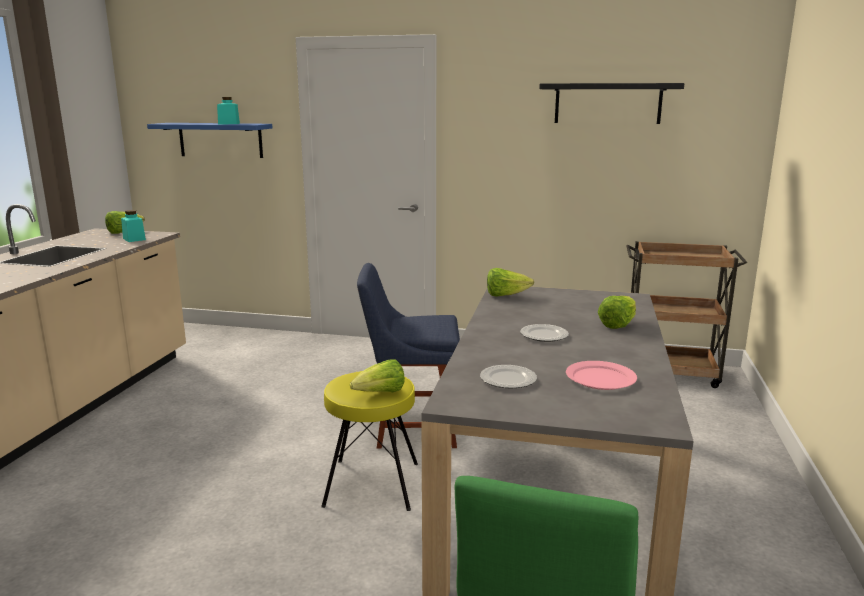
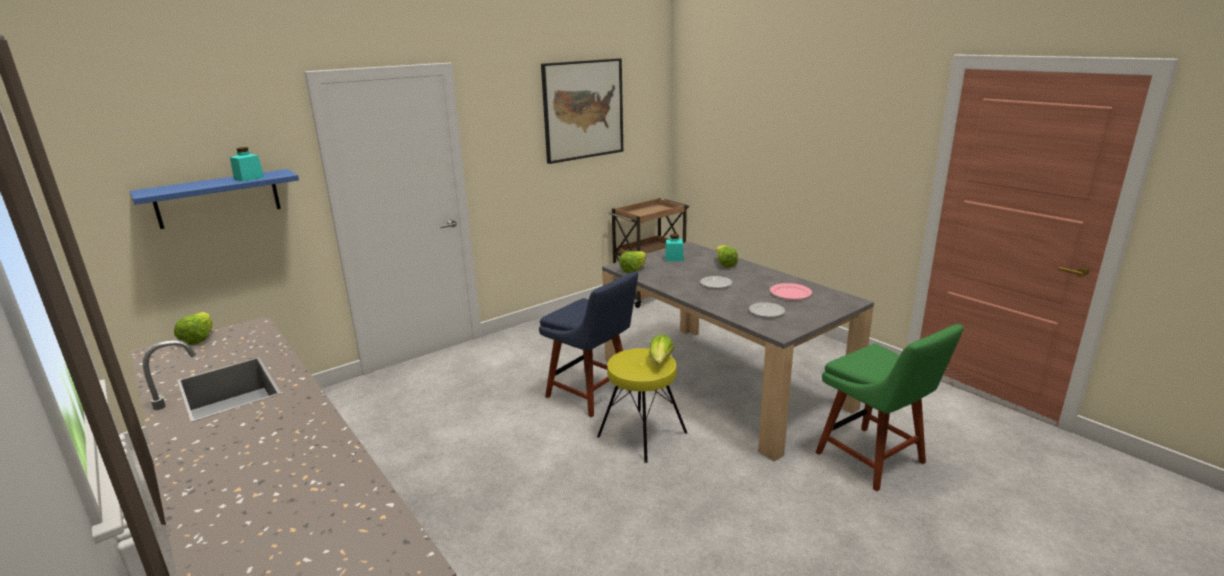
camera: 50 degrees left, 5 degrees up
turquoise jar [121,210,146,242] -> turquoise jar moved to [665,234,684,261]
blue chair [357,263,460,448] -> blue chair turned 90 degrees counterclockwise [539,272,638,418]
black shelf [539,83,685,124] -> picture [541,59,623,164]

